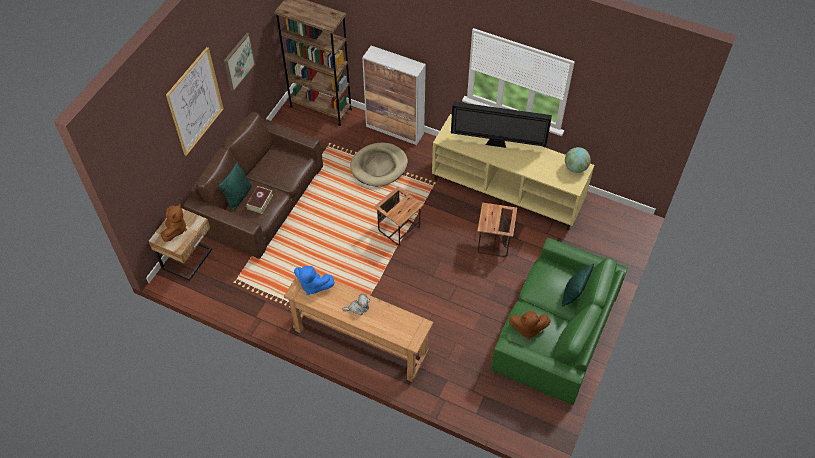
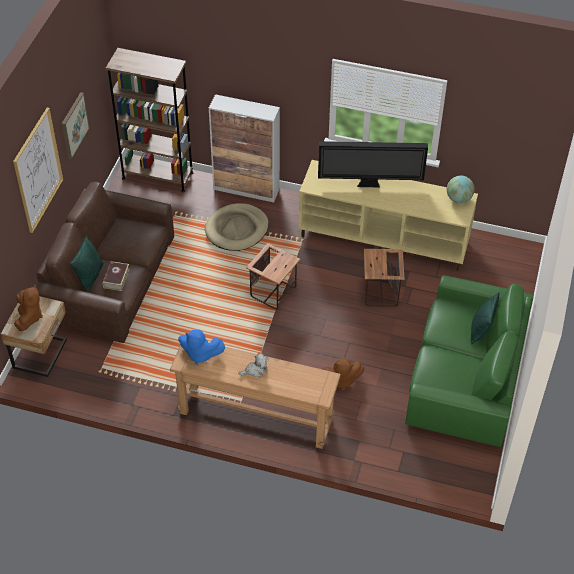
camera: 10 degrees left, 5 degrees down
brown plush toy [509,310,551,339] -> brown plush toy moved to [322,358,365,390]

